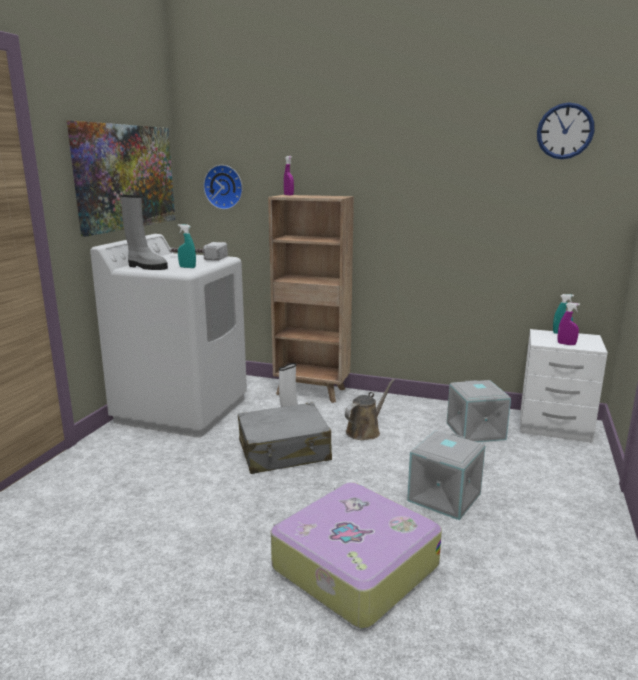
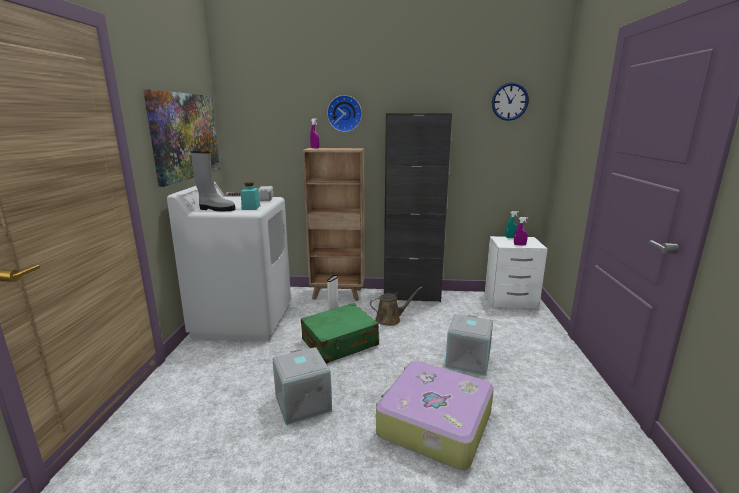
camera: 15 degrees left, 0 degrees up
turquoise spray bottle [178,224,196,268] -> turquoise jar [241,182,260,210]
wall clock [203,165,243,210] -> wall clock moved to [327,95,362,132]
grey suitcase [238,402,332,474] -> green suitcase [301,303,379,364]
brown watering can [345,379,395,440] -> brown watering can turned 45 degrees clockwise [370,287,422,326]
grey storage box [447,380,511,442] -> grey storage box moved to [272,347,332,425]
none -> black cabinet [384,113,452,302]

